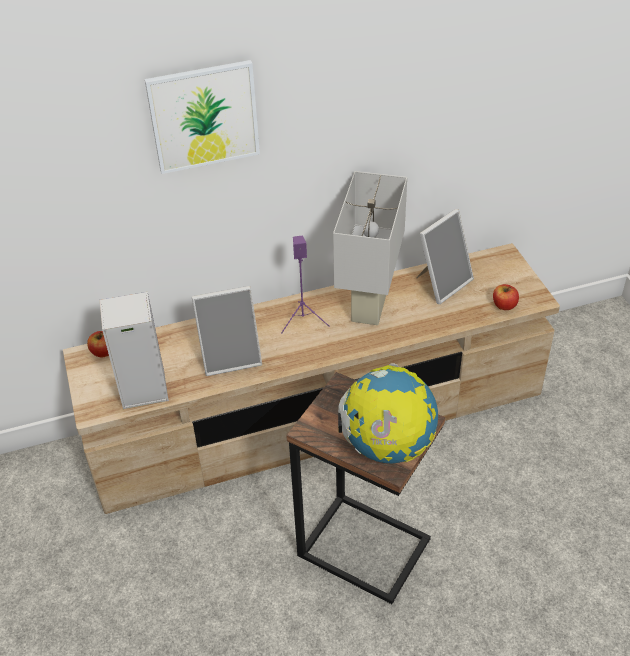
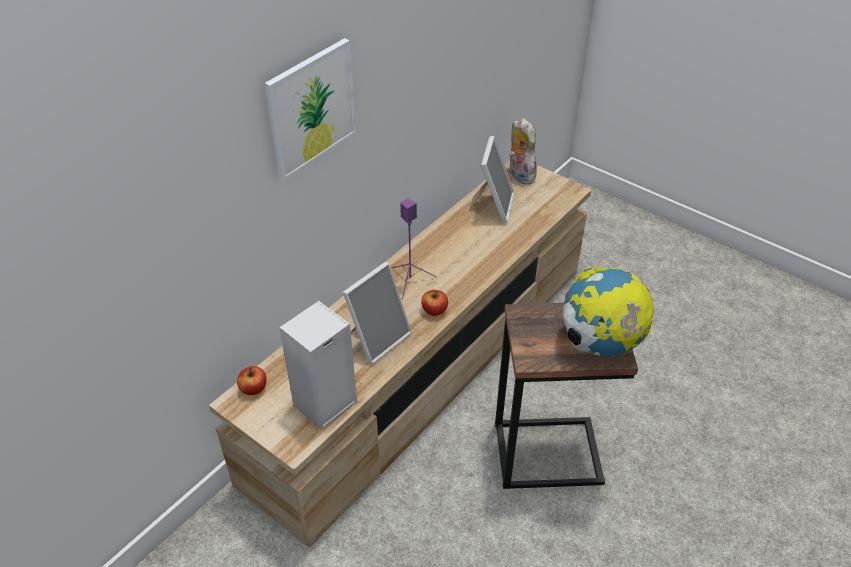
camera: 35 degrees left, 0 degrees up
white table lamp [333,171,407,325] -> none
apple [493,284,519,310] -> apple moved to [421,290,448,316]
none -> plush toy [509,118,539,184]

